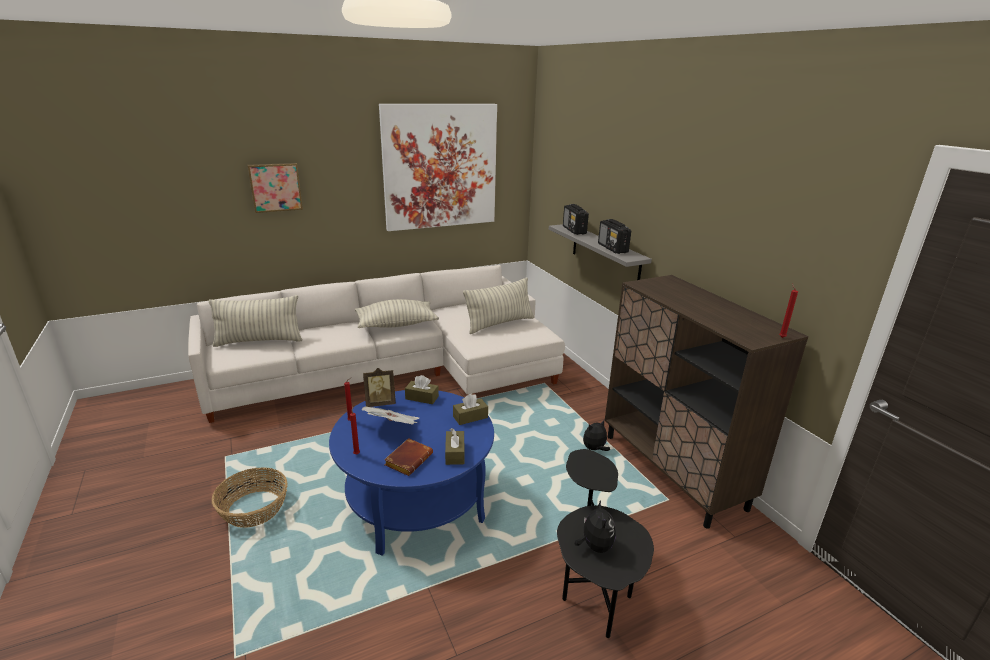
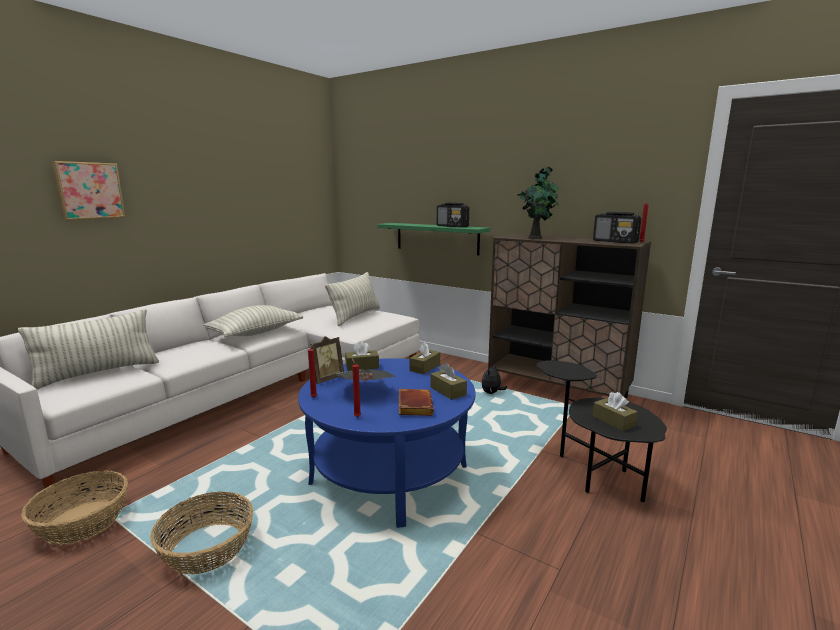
camera: 30 degrees left, 10 degrees down
picture [379,104,497,231] -> none
grey shelf [549,224,652,280] -> green shelf [377,223,490,255]
radio [563,204,589,235] -> radio moved to [593,212,641,244]
plush toy [575,500,616,553] -> brown tissue box [593,392,638,431]
none -> basket [21,471,128,545]
none -> potted plant [517,167,558,239]

